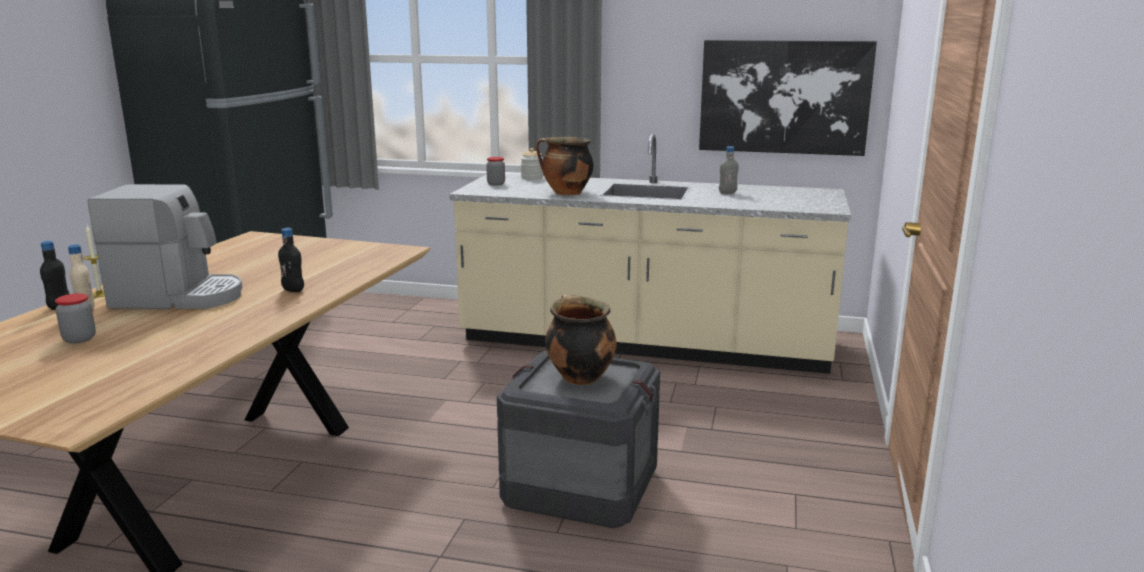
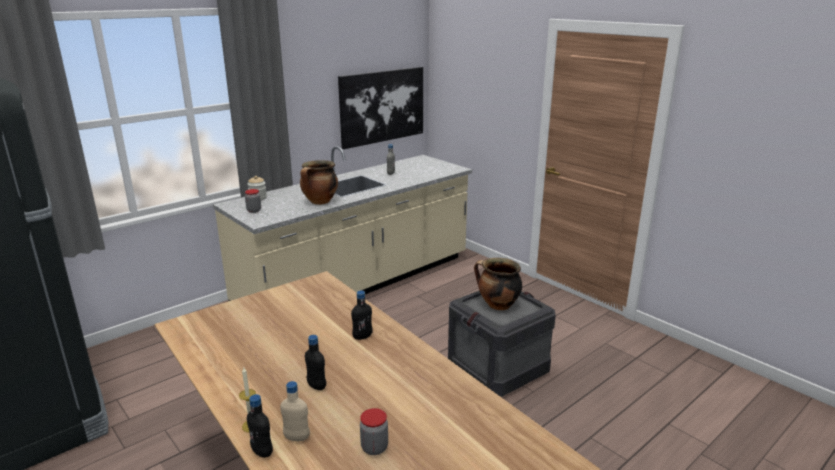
camera: 55 degrees left, 5 degrees up
coffee machine [88,184,242,309] -> black bottle [305,335,326,390]

